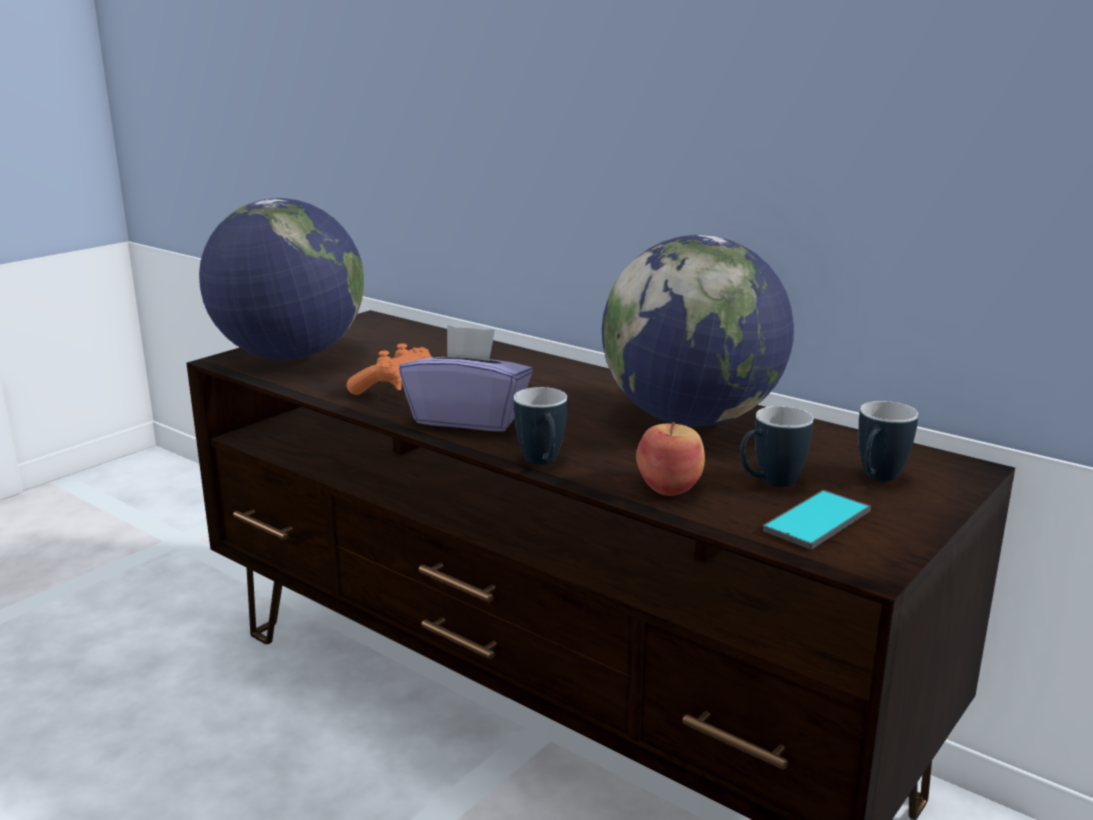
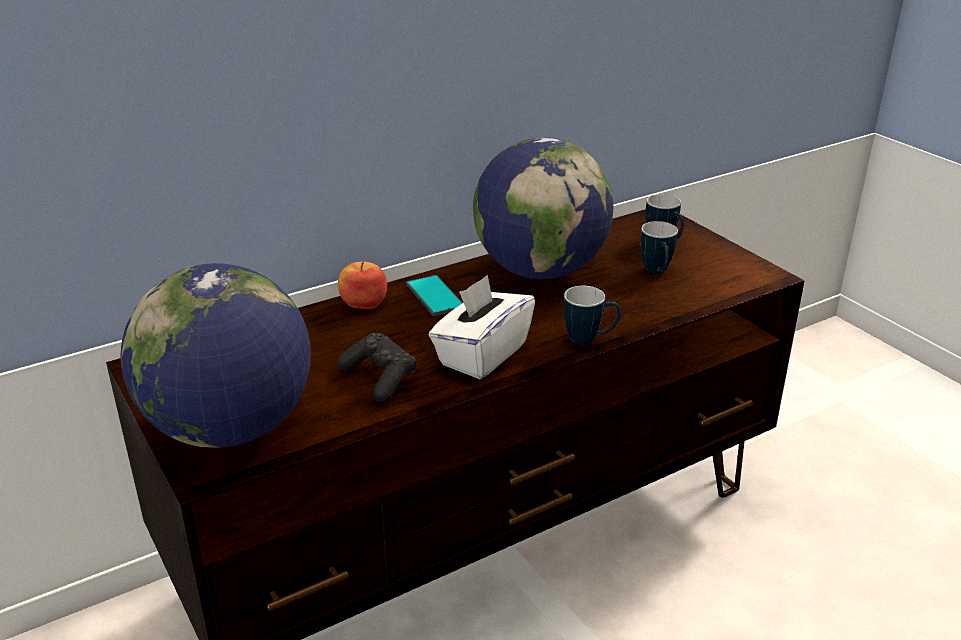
camera: 70 degrees left, 10 degrees up
orange game controller [347,344,433,395] -> black game controller [338,333,416,403]
purple tissue box [399,325,533,431] -> white tissue box [429,275,535,379]
apple [636,422,705,496] -> apple moved to [338,261,387,309]
phone [763,490,871,549] -> phone moved to [406,275,463,316]

